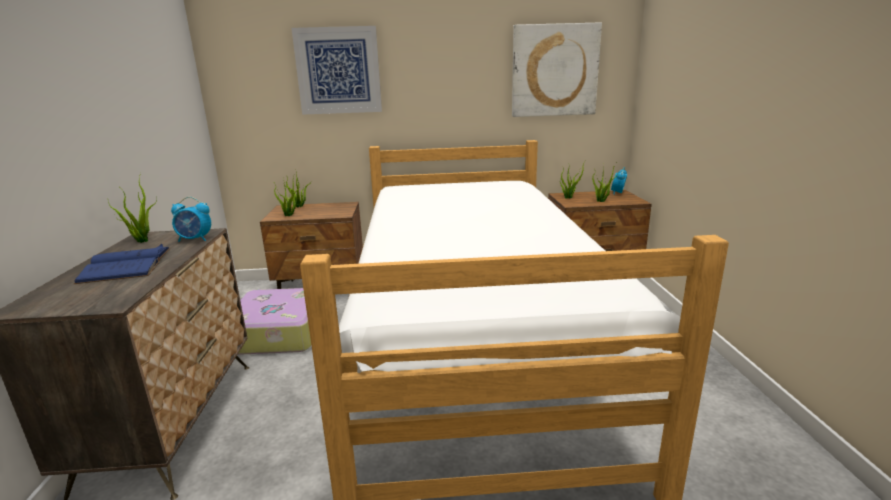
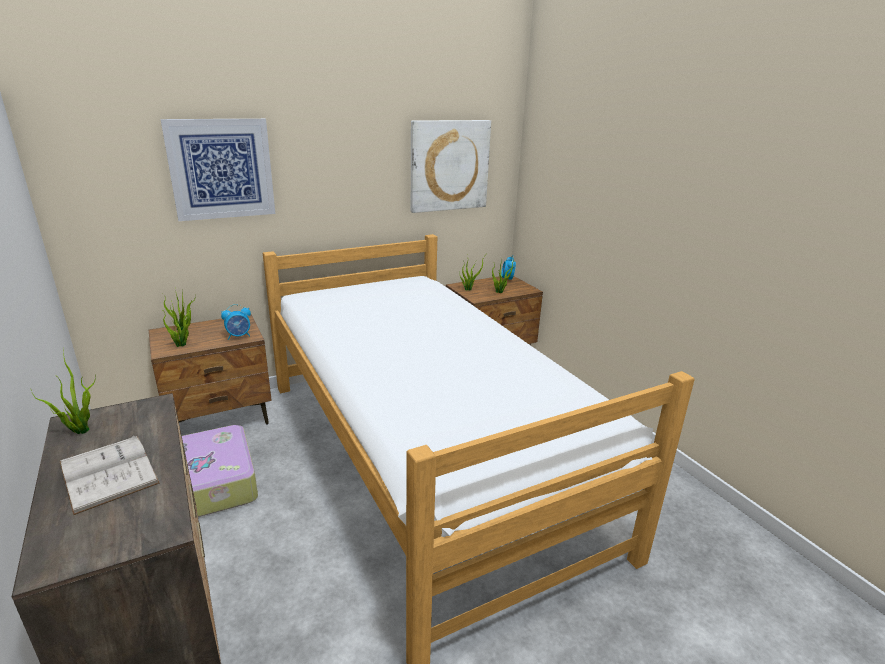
camera: 25 degrees left, 5 degrees up
blue book [74,244,170,284] -> white book [60,435,160,515]
alarm clock [171,197,211,242] -> alarm clock moved to [221,304,251,340]

